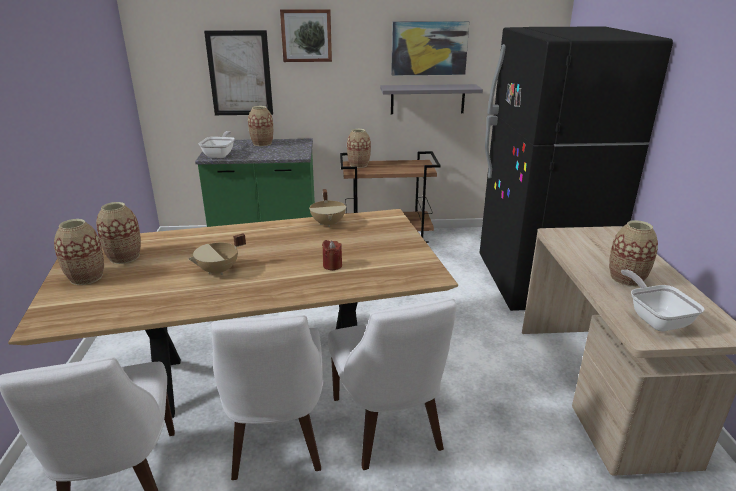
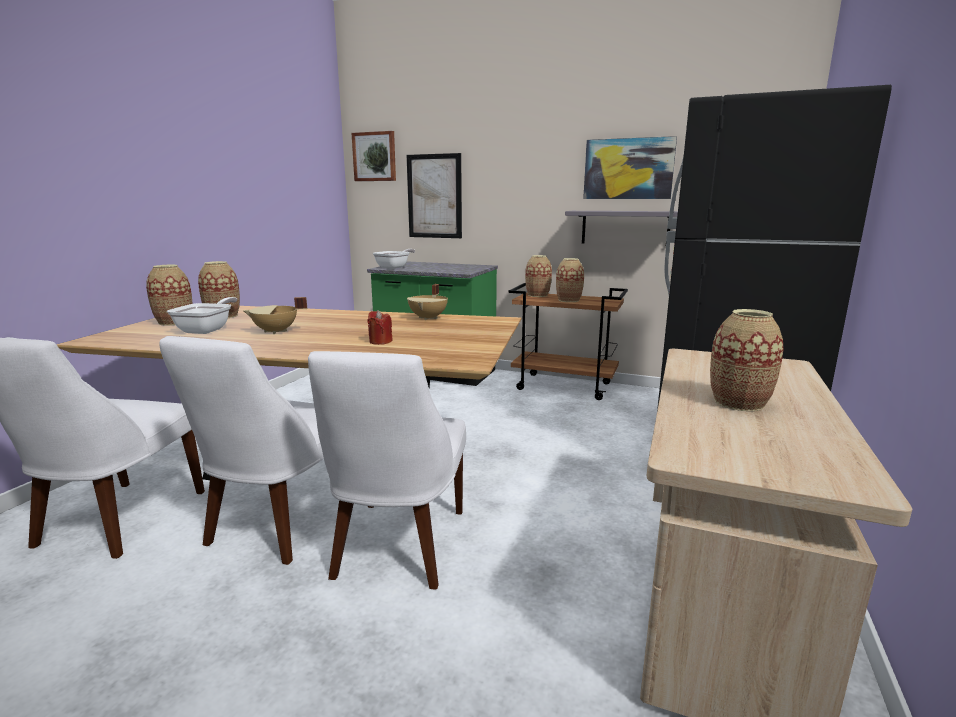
camera: 25 degrees right, 10 degrees down
vase [248,106,273,146] -> vase moved to [556,258,584,302]
picture [280,9,332,62] -> picture moved to [351,131,396,181]
frying pan [621,269,705,331] -> frying pan moved to [167,297,237,334]

